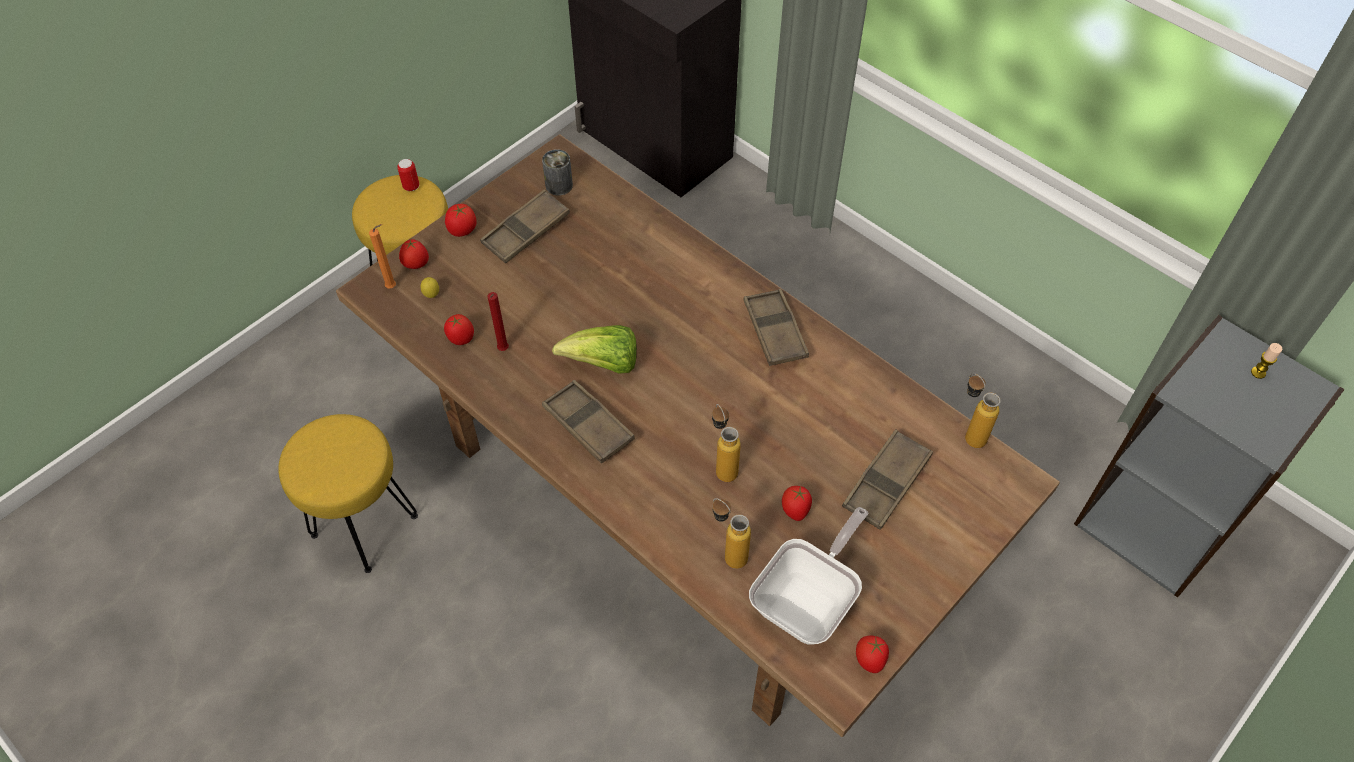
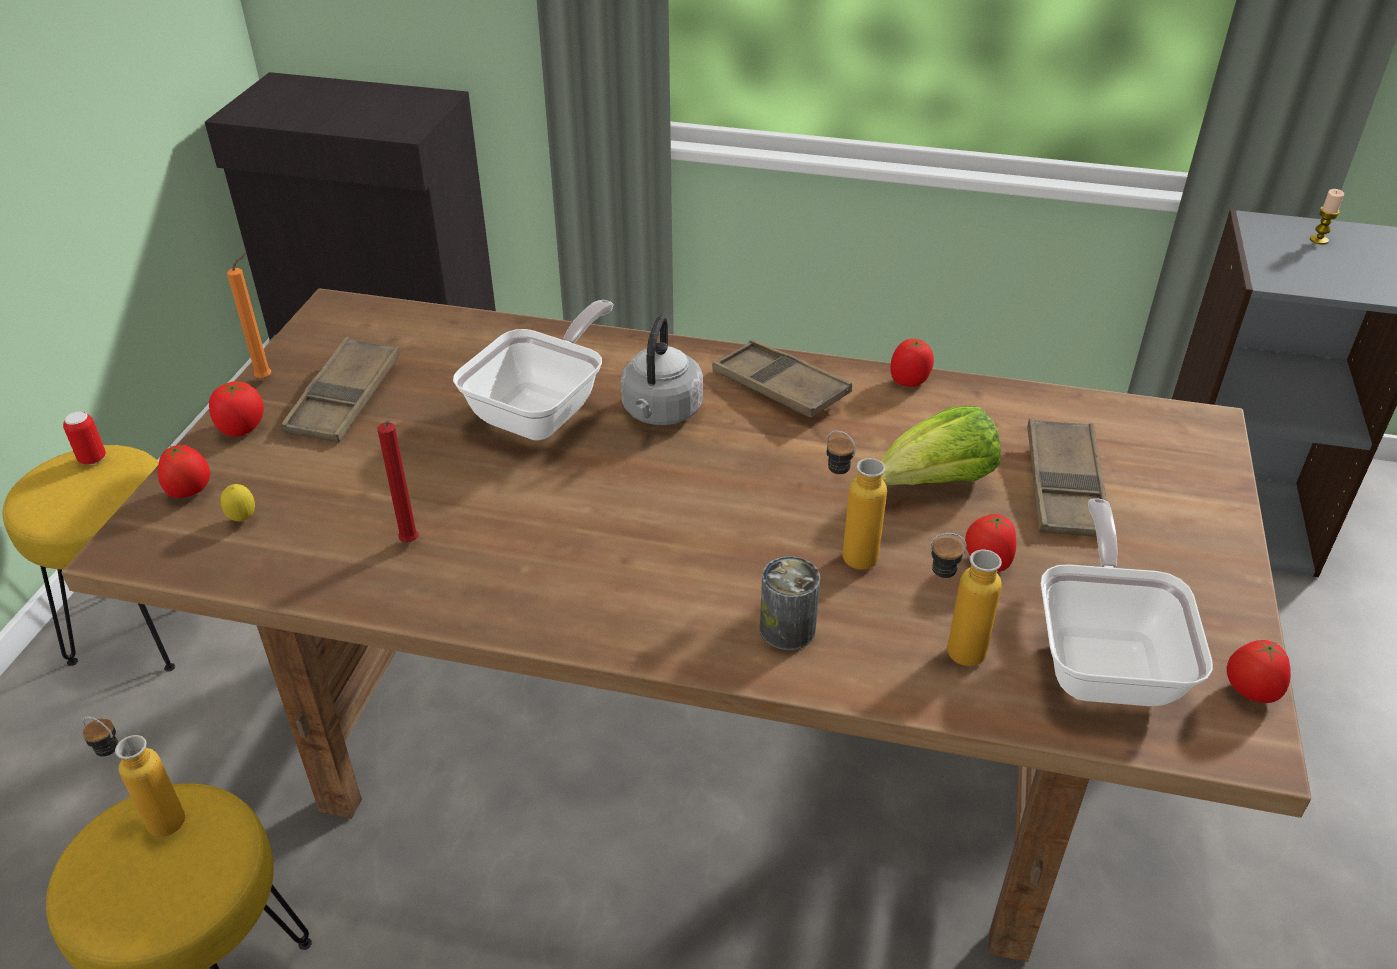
camera: 30 degrees left, 15 degrees down
orange candle [369,224,396,289] -> orange candle moved to [227,254,271,379]
tomato [444,314,474,345] -> tomato moved to [890,339,934,387]
can [542,149,573,196] -> can moved to [760,556,820,650]
brown tray [542,380,635,464] -> none
lettuce [552,325,637,374] -> lettuce moved to [881,405,1001,485]
bottle [965,373,1001,448] -> bottle moved to [83,717,185,837]
none -> frying pan [453,300,613,441]
none -> grey kettle [621,315,703,425]

